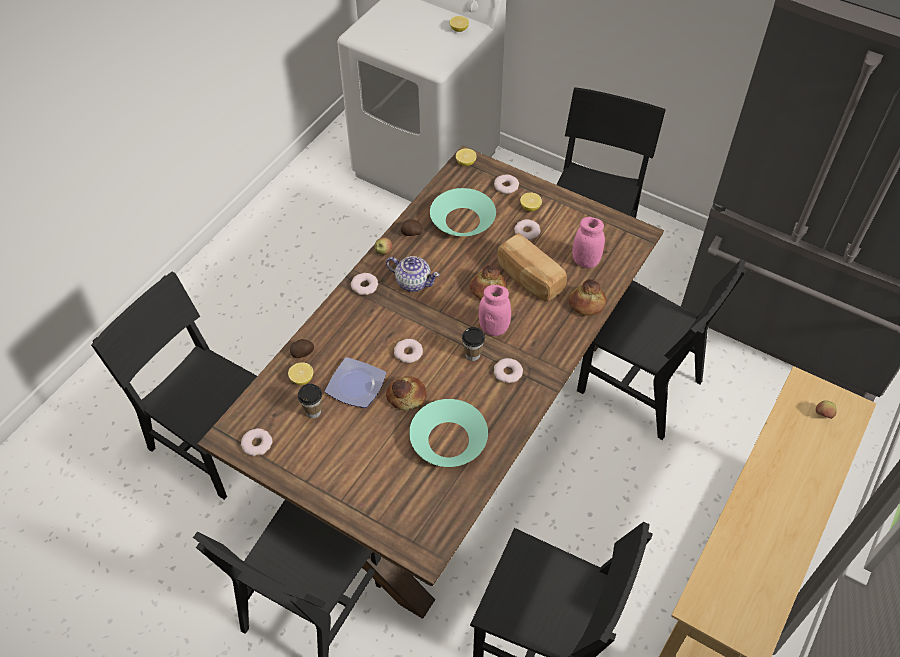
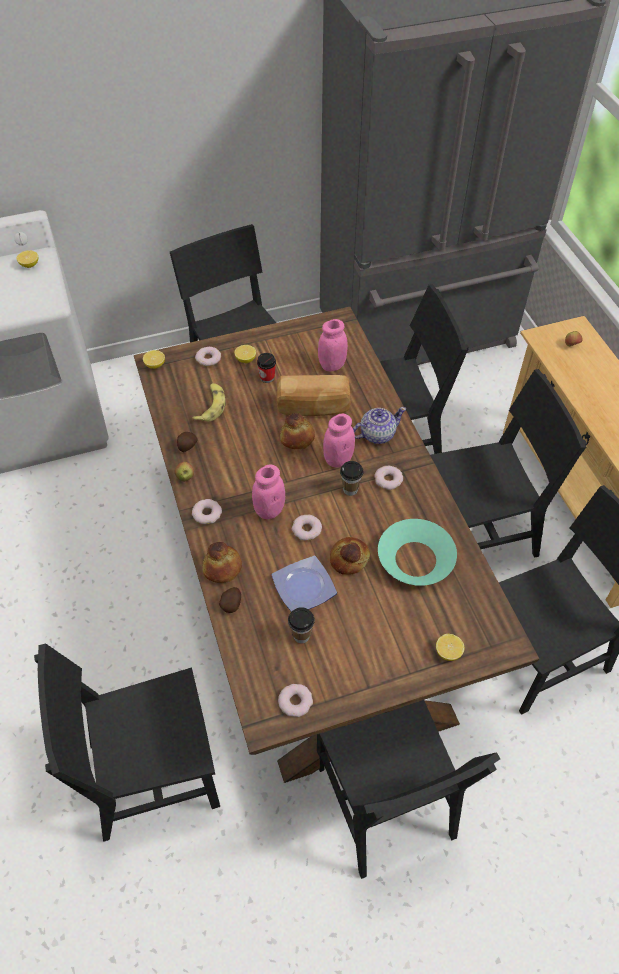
camera: 50 degrees left, 0 degrees up
lemon [288,362,313,385] -> lemon moved to [436,634,464,661]
teapot [386,256,440,292] -> teapot moved to [353,407,406,444]
turquoise bowl [430,188,496,236] -> banana [192,383,226,422]
donut [514,219,540,240] -> cup [257,353,276,383]
bread [569,279,606,316] -> bread moved to [202,542,242,583]
none -> pink jar [252,464,285,519]
none -> black chair [430,369,587,558]

